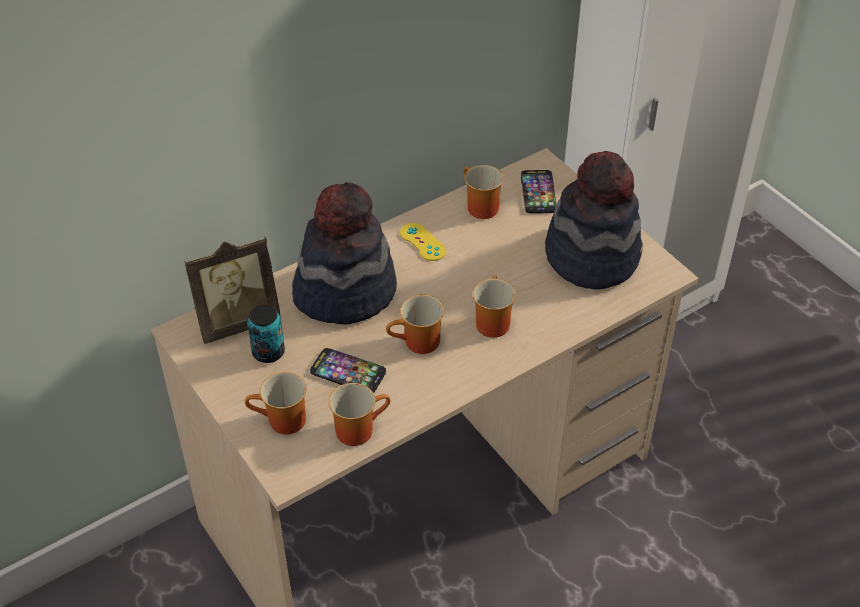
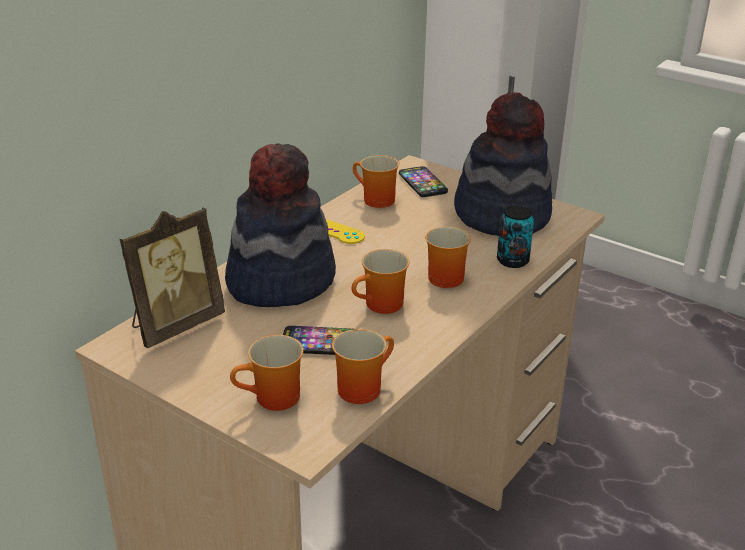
camera: 20 degrees left, 15 degrees down
can [247,305,285,363] -> can moved to [497,206,534,268]

